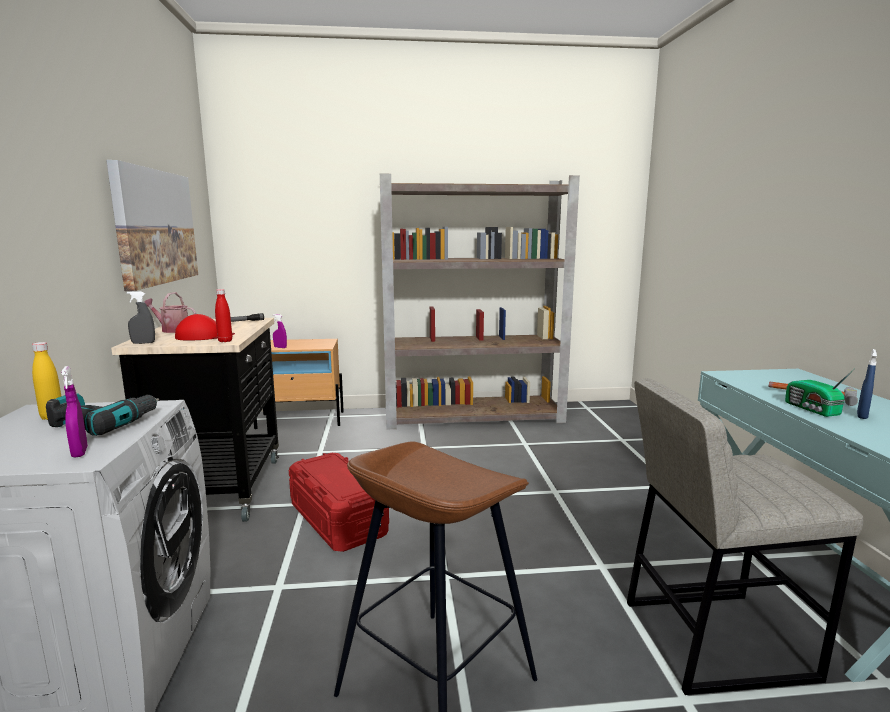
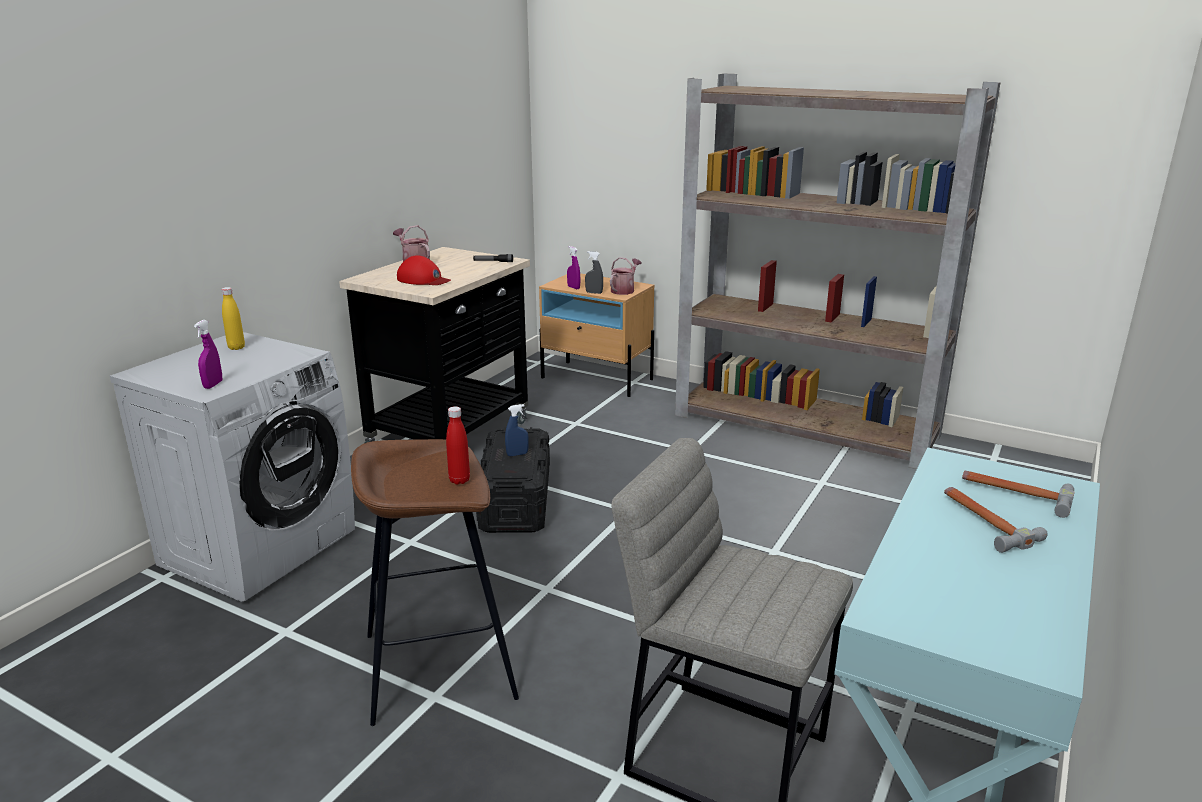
camera: 35 degrees right, 10 degrees up
power drill [46,393,159,436] -> none
picture [106,160,198,291] -> none
grey spray bottle [127,291,155,344] -> grey spray bottle moved to [585,251,603,294]
red bottle [215,289,232,342] -> red bottle moved to [446,406,470,484]
red storage box [289,453,389,552] -> black storage box [476,427,550,533]
radio [785,368,855,417] -> none
blue spray bottle [857,349,877,419] -> blue spray bottle moved to [505,404,529,456]
none -> watering can [610,257,641,295]
none -> hammer [962,471,1075,518]

